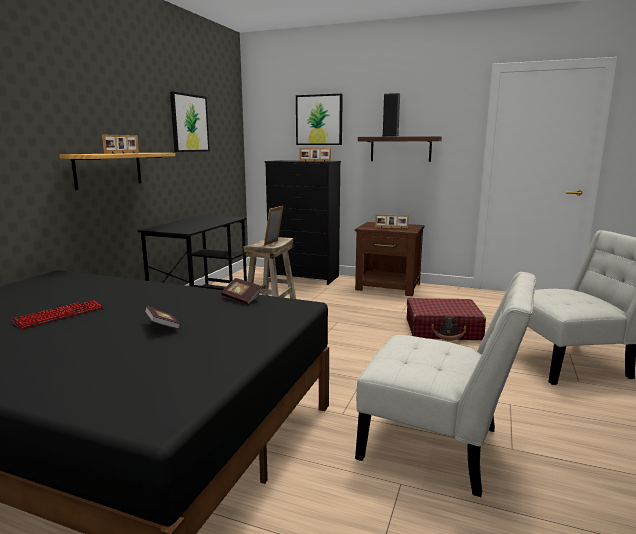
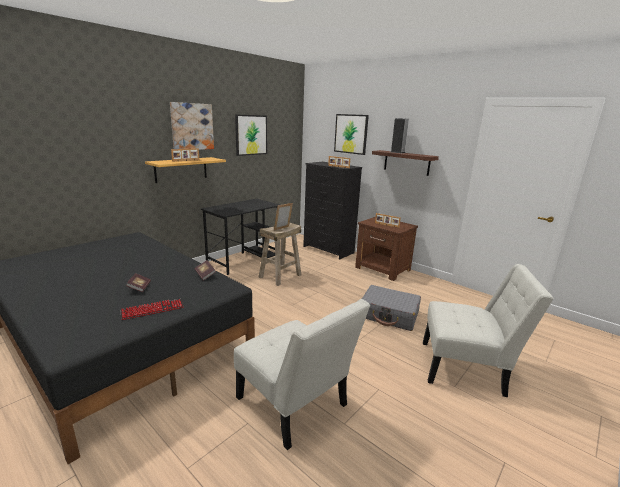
camera: 20 degrees right, 5 degrees up
keyboard [12,300,104,329] -> keyboard moved to [120,299,184,320]
red suitcase [407,298,486,341] -> grey suitcase [362,285,421,331]
none -> picture [170,102,214,150]

